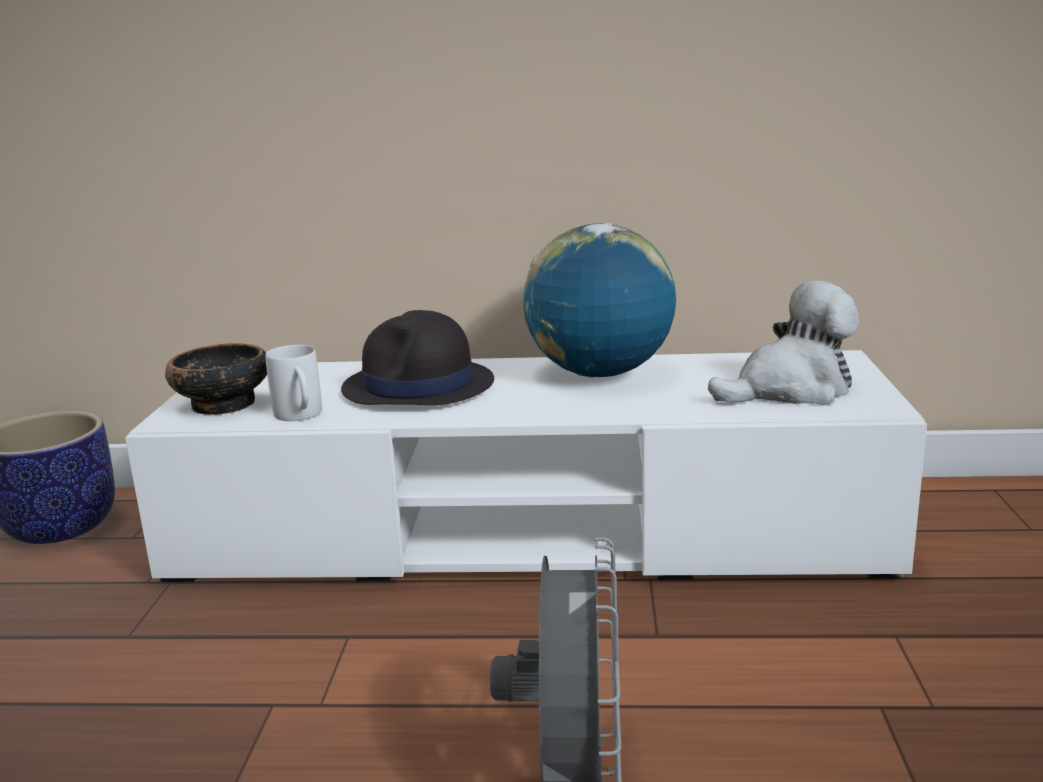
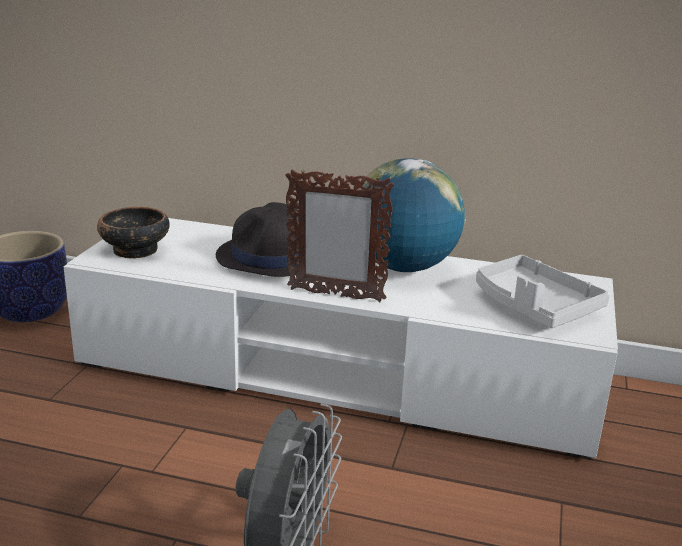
camera: 10 degrees right, 5 degrees up
white mug [265,345,322,421] -> none
plush toy [708,280,859,405] -> grey tray [476,255,610,328]
none -> picture frame [285,169,394,302]

